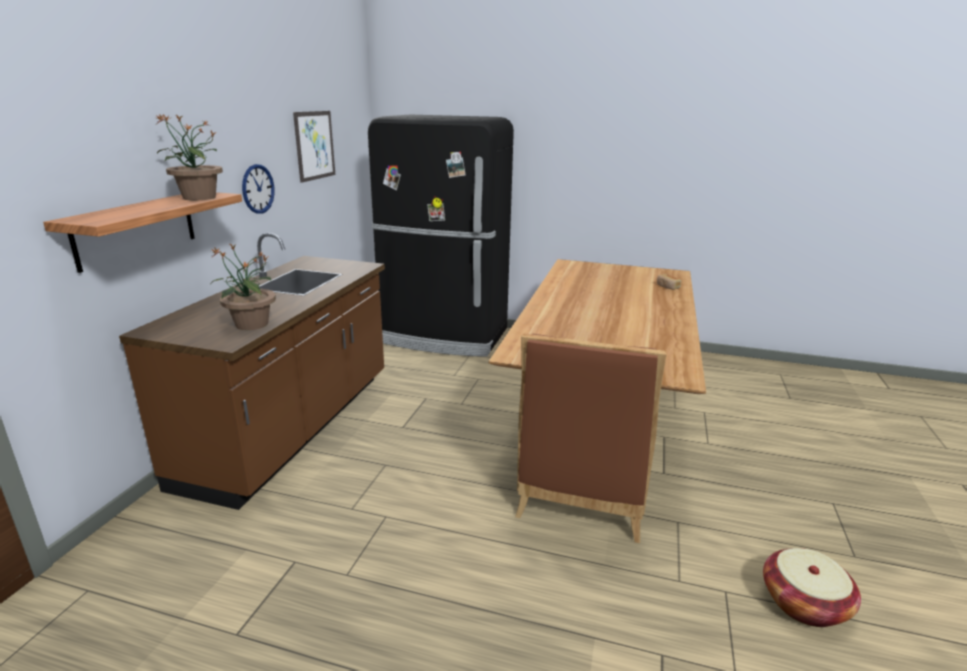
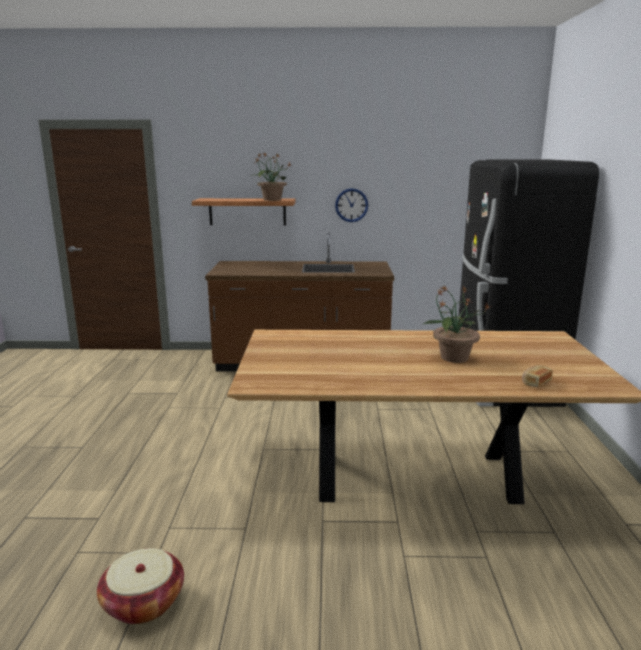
camera: 75 degrees right, 5 degrees down
potted plant [211,243,276,330] -> potted plant moved to [422,285,489,363]
picture [293,111,335,183] -> none
brown chair [515,334,667,543] -> none

